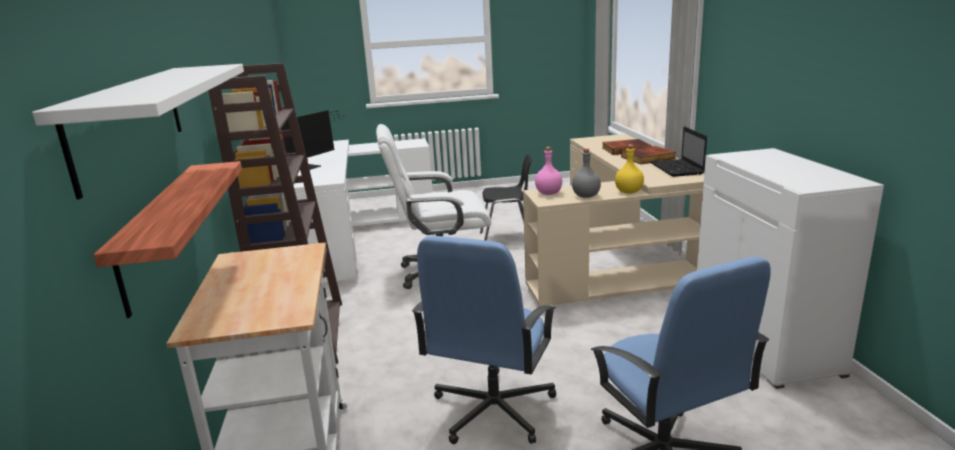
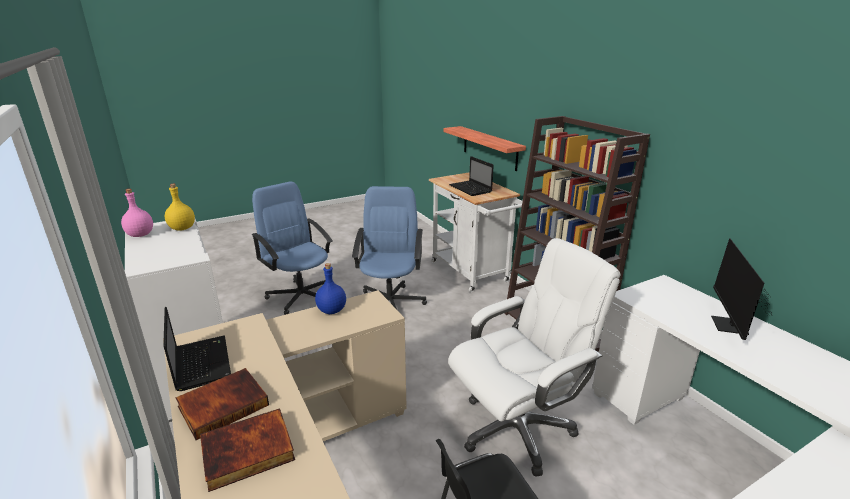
camera: 160 degrees right, 5 degrees up
white shelf [32,64,244,199] -> none
pink bottle [535,147,562,195] -> pink bottle moved to [121,189,153,237]
grey bottle [572,149,601,198] -> blue bottle [315,263,346,314]
yellow bottle [615,145,644,194] -> yellow bottle moved to [165,184,195,231]
none -> laptop [449,156,494,196]

